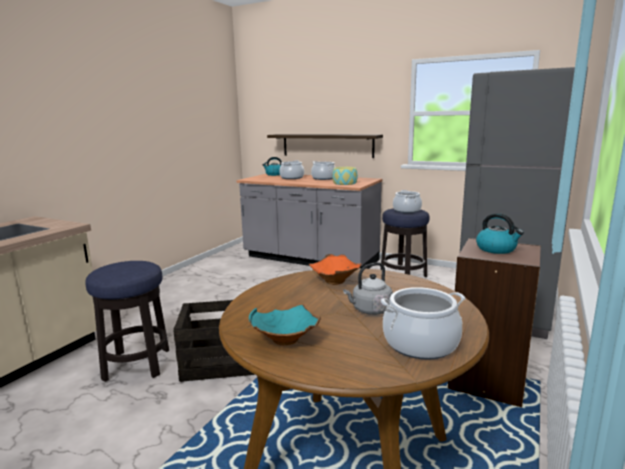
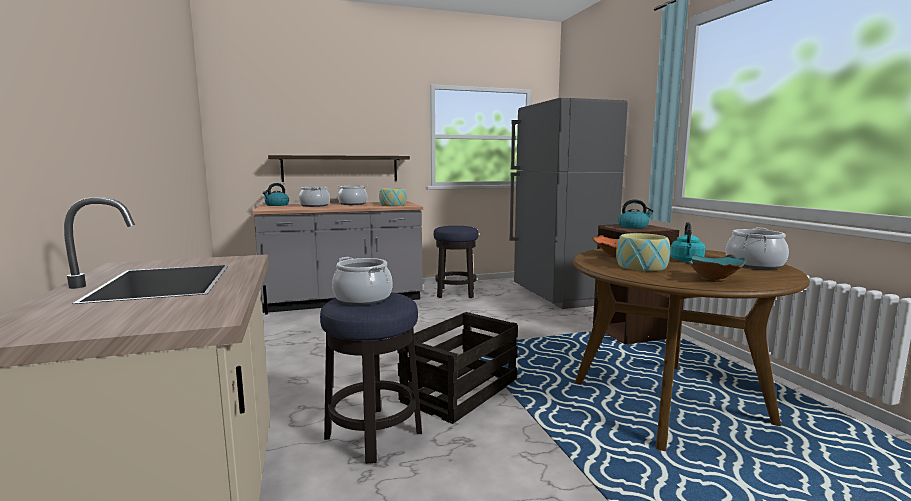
camera: 45 degrees left, 5 degrees down
grey kettle [343,262,393,315] -> turquoise kettle [670,222,705,262]
cooking pot [393,190,422,213] -> cooking pot moved to [332,257,392,305]
none -> bowl [616,233,670,271]

